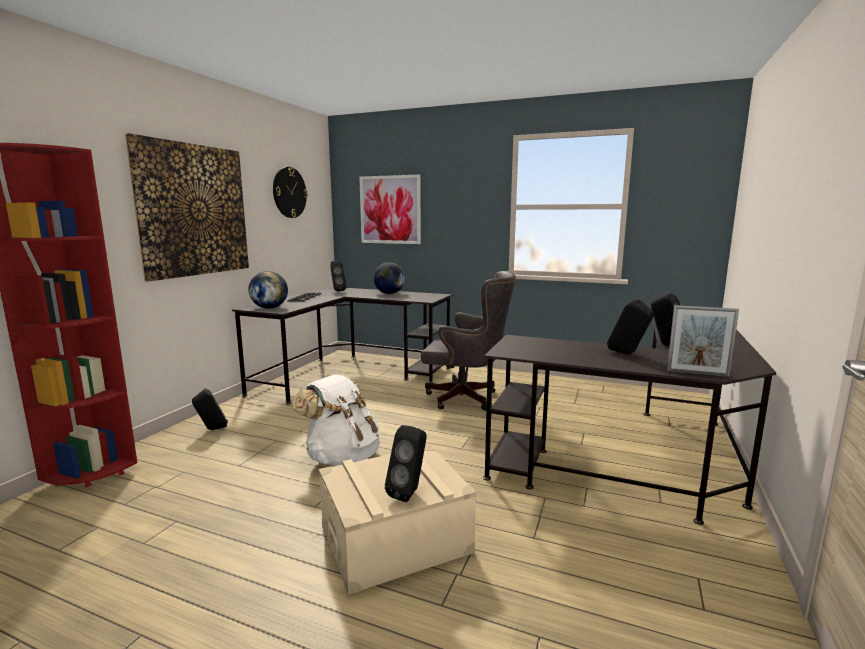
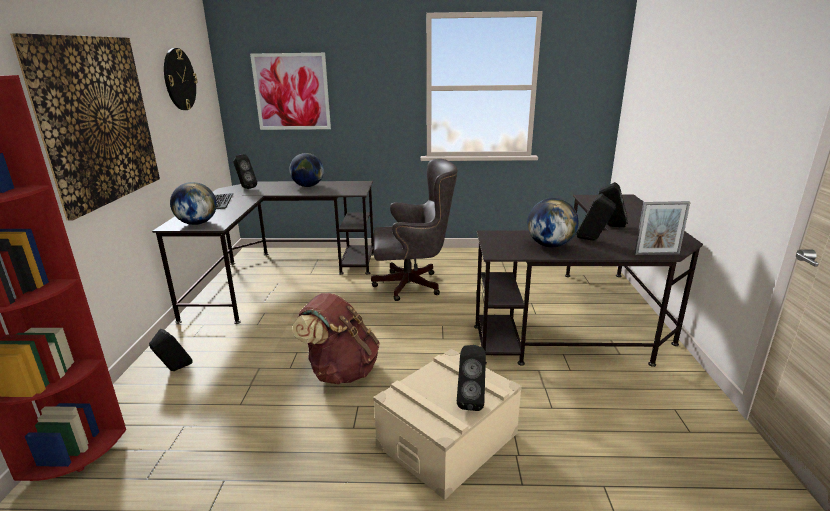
camera: 20 degrees left, 10 degrees up
white backpack [293,374,380,466] -> brown backpack [292,293,380,384]
none -> globe [527,198,579,247]

